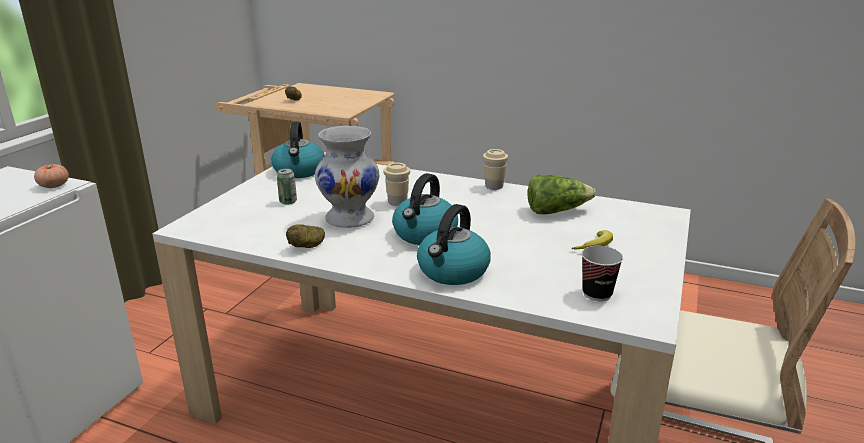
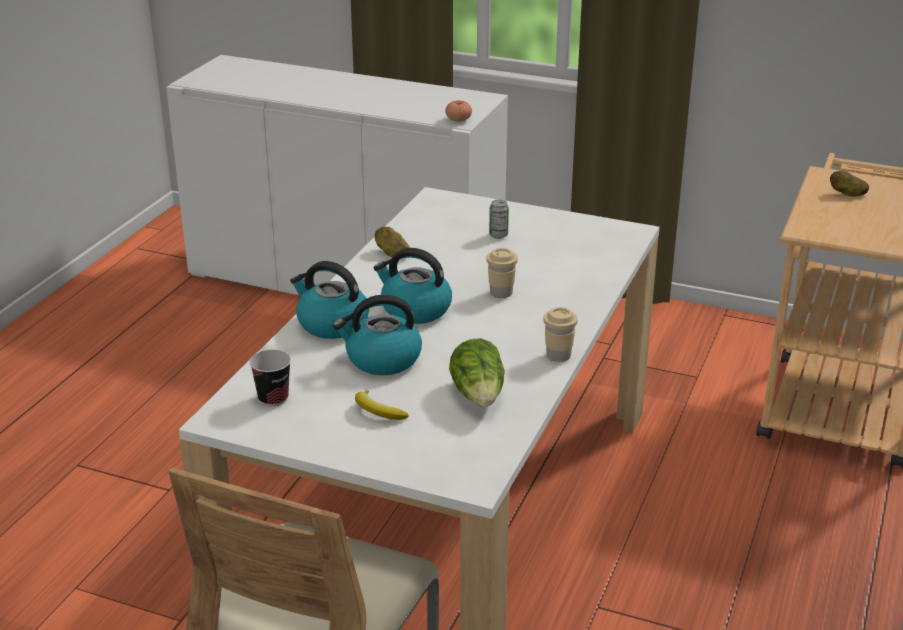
camera: 90 degrees right, 5 degrees up
kettle [271,121,325,178] -> kettle moved to [333,295,422,375]
white vase [315,126,379,228] -> none

